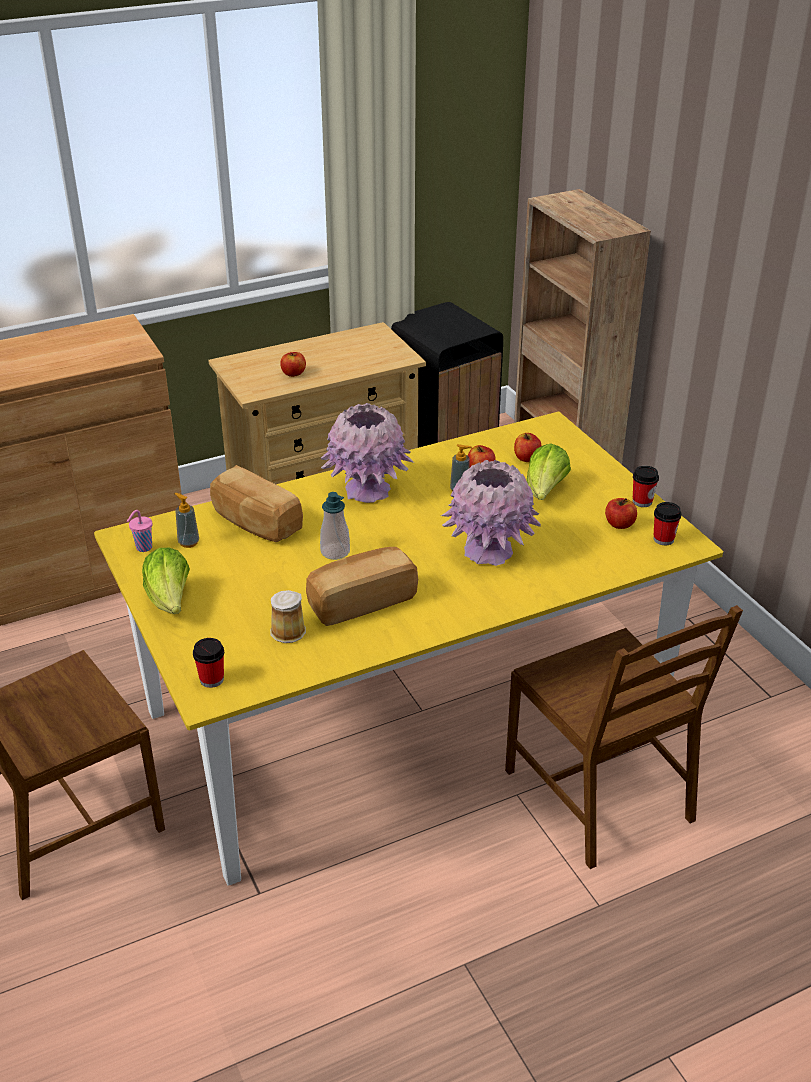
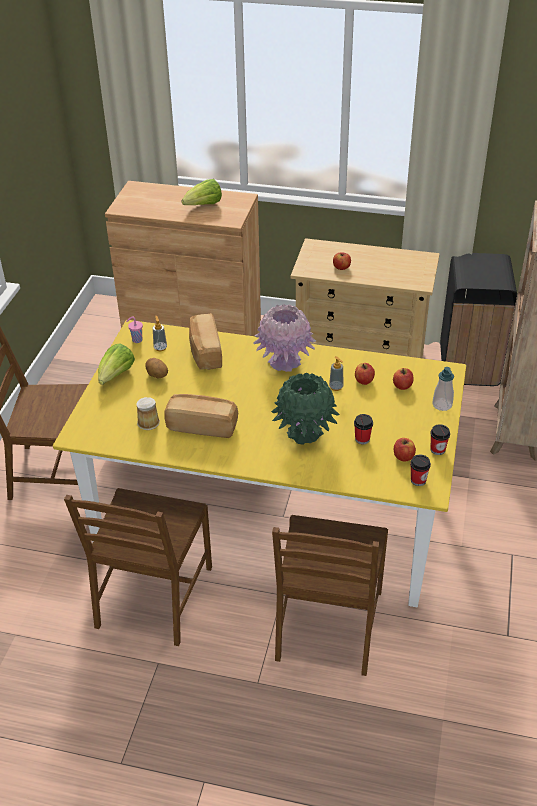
camera: 40 degrees right, 5 degrees up
cup [193,638,224,688] -> cup moved to [354,414,373,444]
soap dispenser [320,492,350,560] -> soap dispenser moved to [432,367,454,411]
pink vase [441,460,541,566] -> green vase [271,373,339,445]
lettuce [527,443,571,500] -> lettuce moved to [182,179,222,205]
none -> brown chair [64,488,212,646]
none -> potato [145,358,168,378]

